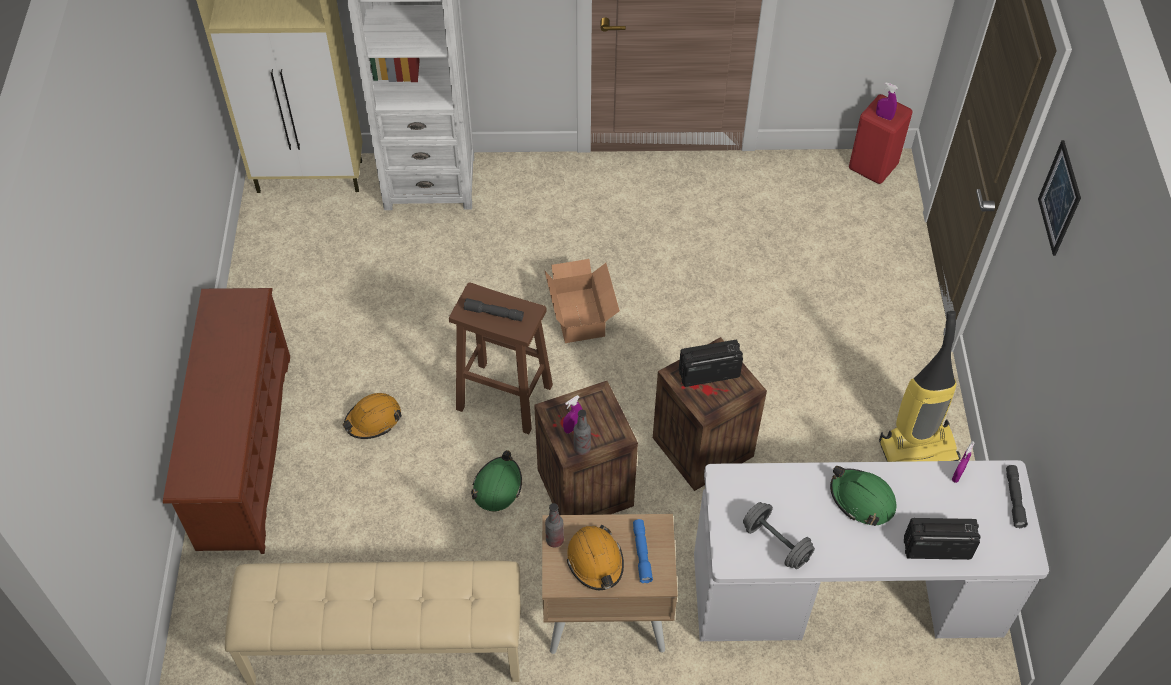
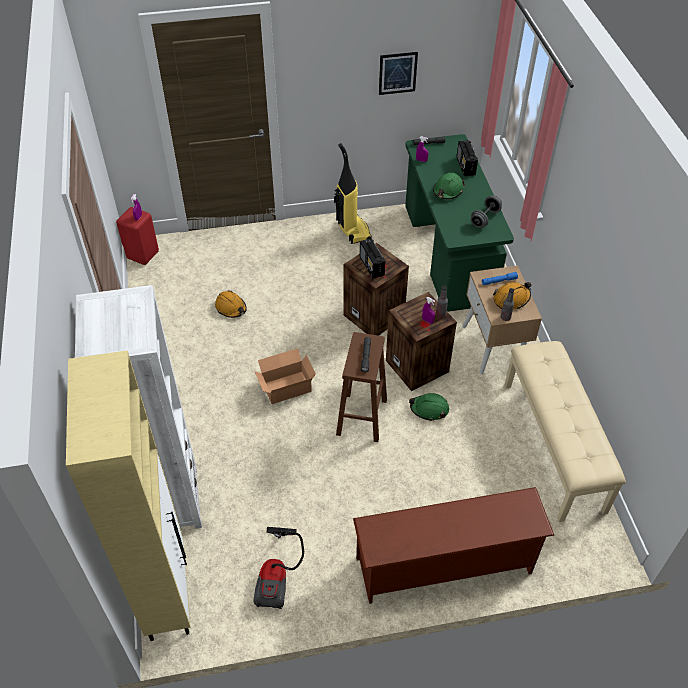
camera: 100 degrees left, 5 degrees down
orange hard hat [343,393,402,439] -> orange hard hat moved to [215,291,247,318]
white desk [694,460,1049,641] -> green desk [405,134,514,312]
picture [1038,140,1081,256] -> picture moved to [379,52,418,95]
none -> vacuum cleaner [253,527,304,609]

